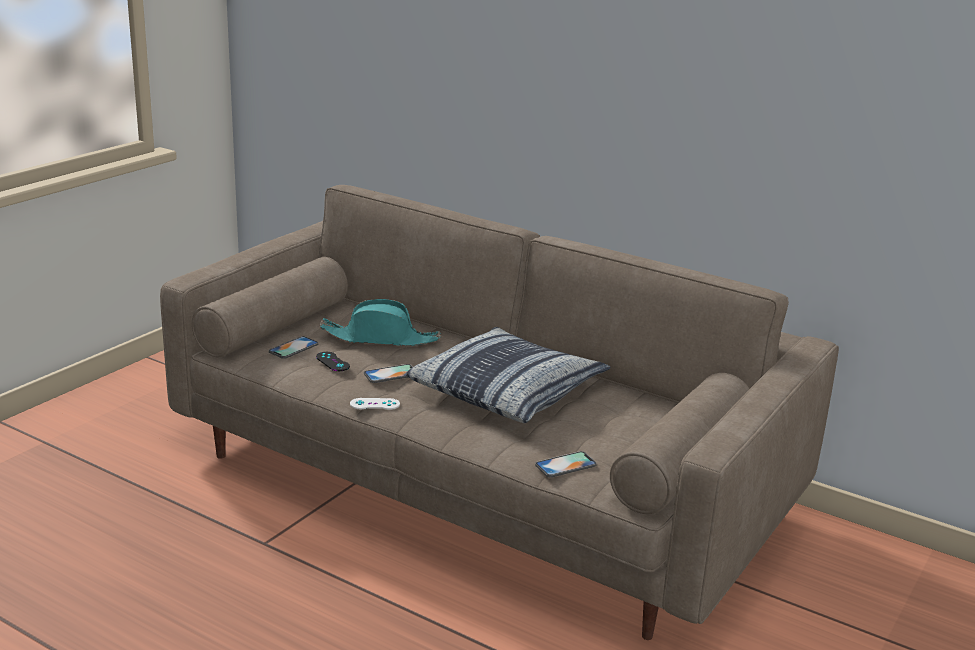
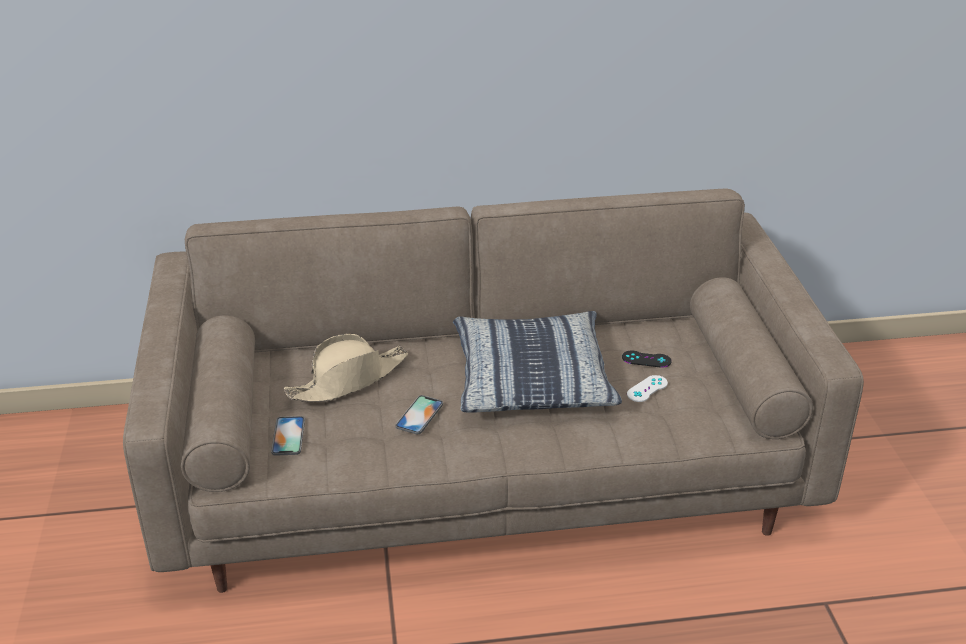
camera: 40 degrees left, 10 degrees up
black game controller [316,352,350,371] -> black game controller moved to [622,351,672,368]
turquoise hat [320,299,441,346] -> beige hat [284,334,408,402]
white game controller [350,398,400,410] -> white game controller moved to [627,375,668,402]
phone [535,451,597,477] -> none

